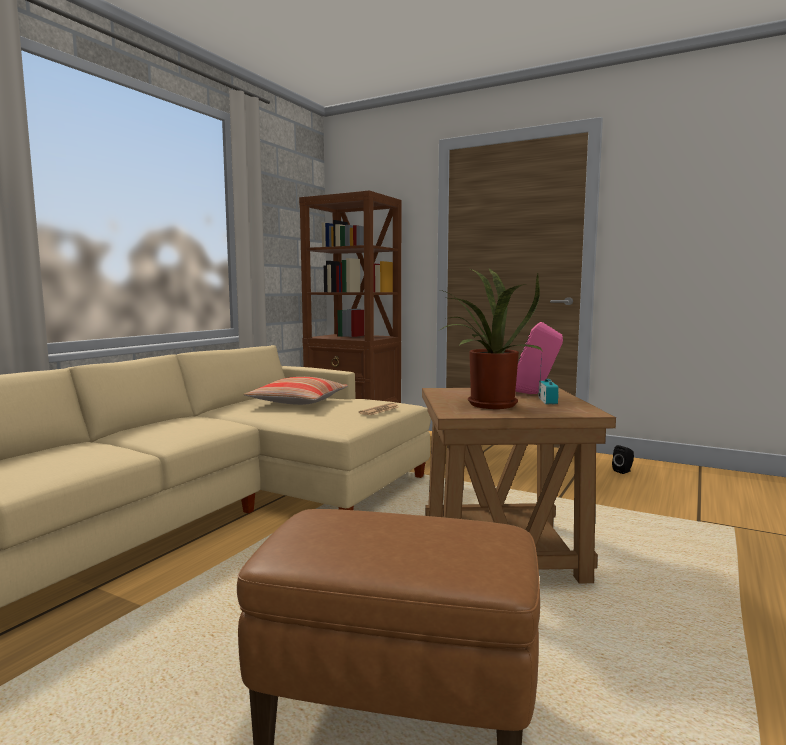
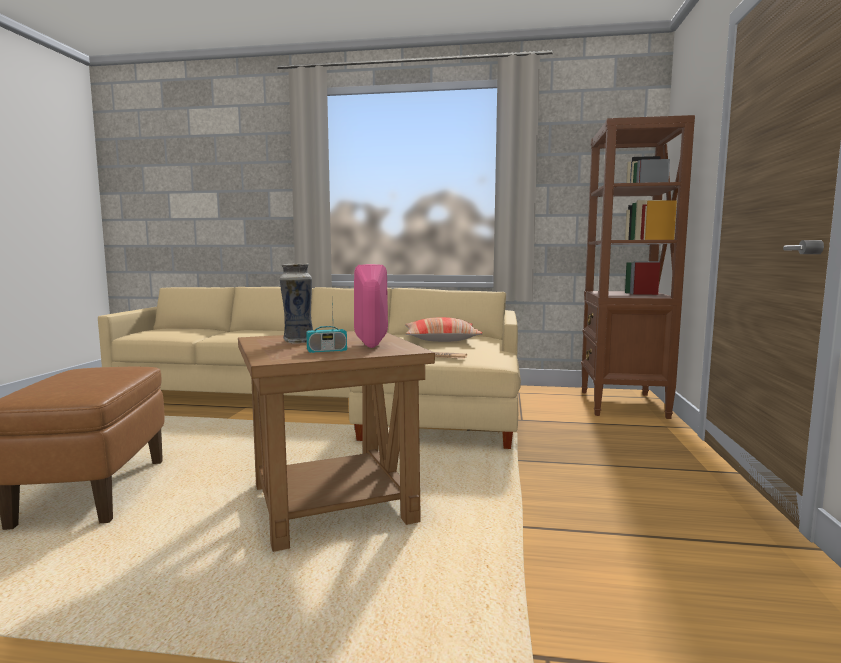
camera: 70 degrees right, 0 degrees up
potted plant [440,267,543,409] -> vase [280,263,313,344]
black speaker [612,445,634,474] -> none

